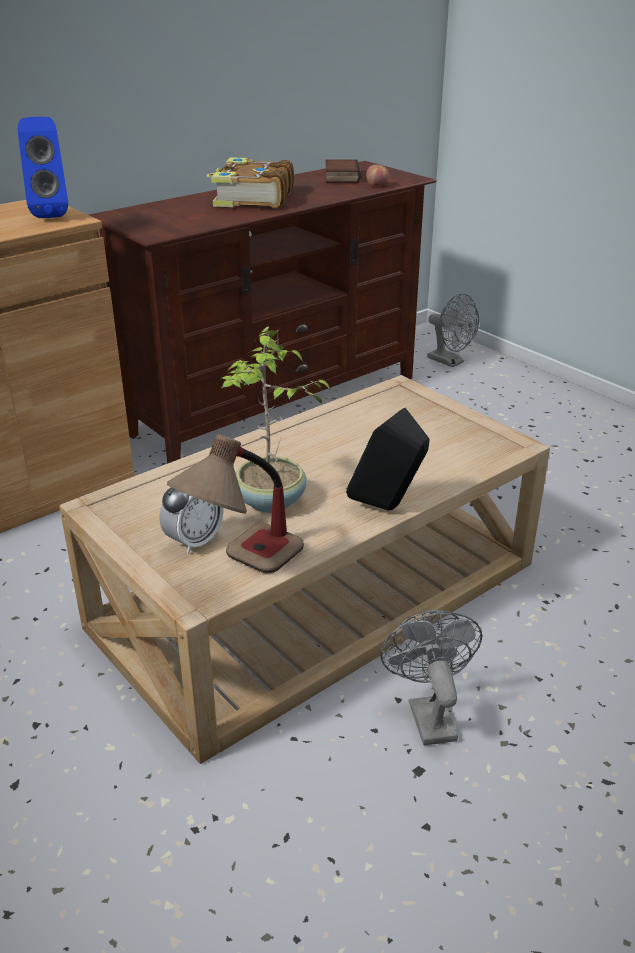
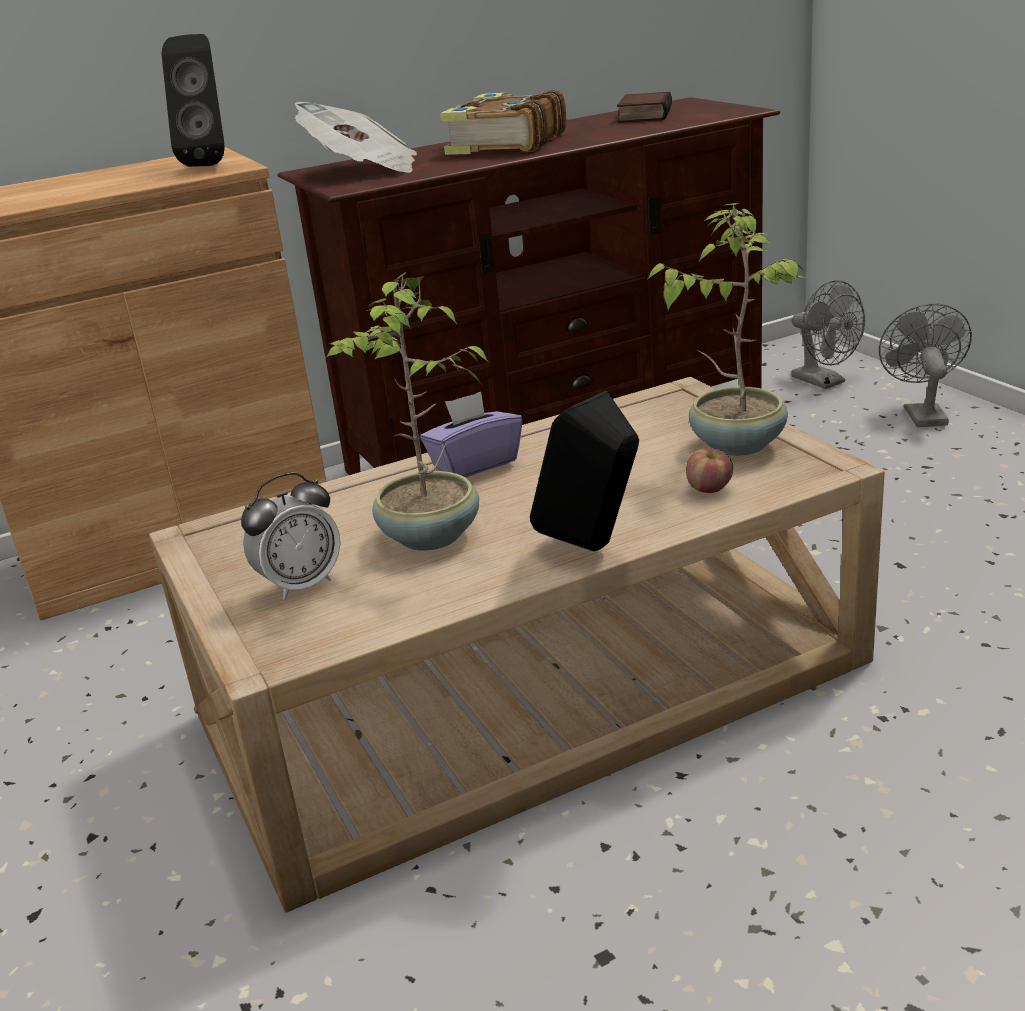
camera: 15 degrees right, 5 degrees down
blue speaker [18,117,68,218] -> black speaker [162,34,225,167]
table lamp [167,434,304,573] -> none
apple [366,165,389,187] -> apple moved to [686,448,733,493]
grey fan [380,610,482,745] -> grey fan moved to [879,304,972,427]
none -> newspaper [295,102,417,173]
none -> purple tissue box [420,392,523,478]
none -> potted plant [647,203,806,456]

